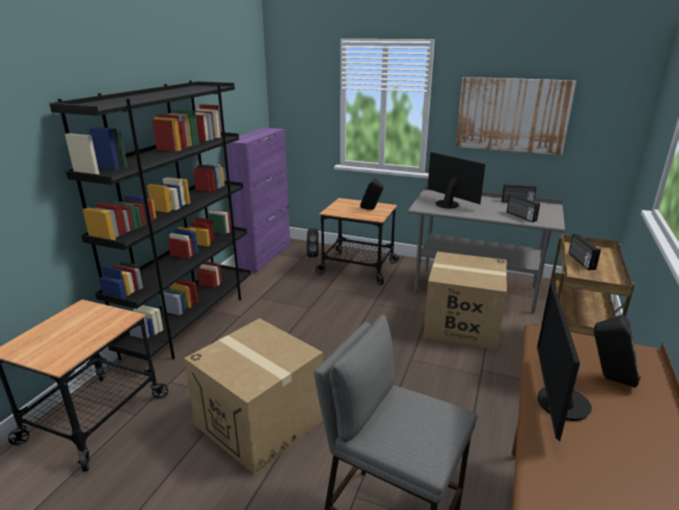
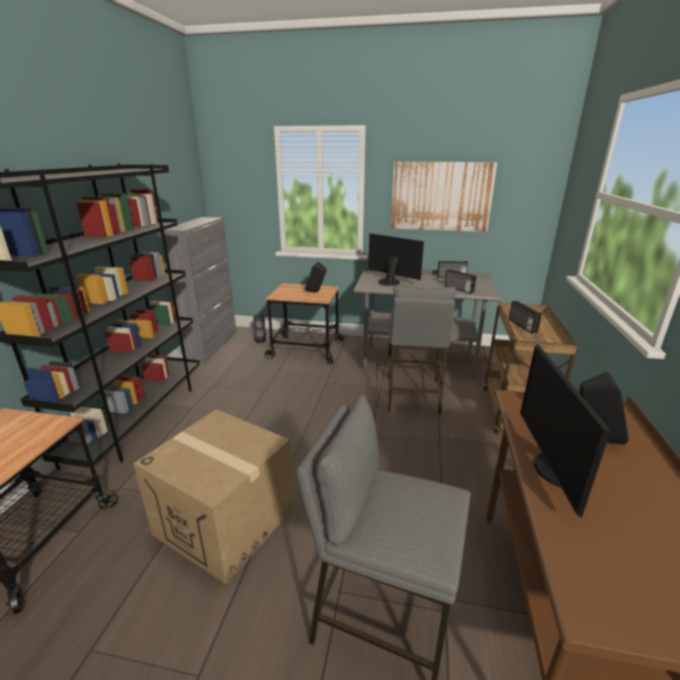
camera: 10 degrees left, 0 degrees up
purple cabinet [226,128,290,273] -> grey cabinet [161,217,236,362]
cardboard box [423,252,507,350] -> grey stool [388,286,456,415]

